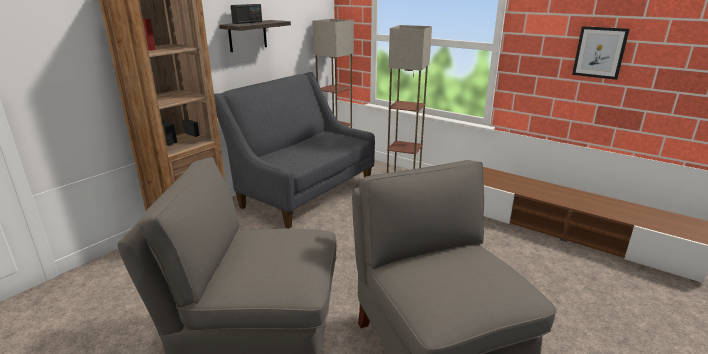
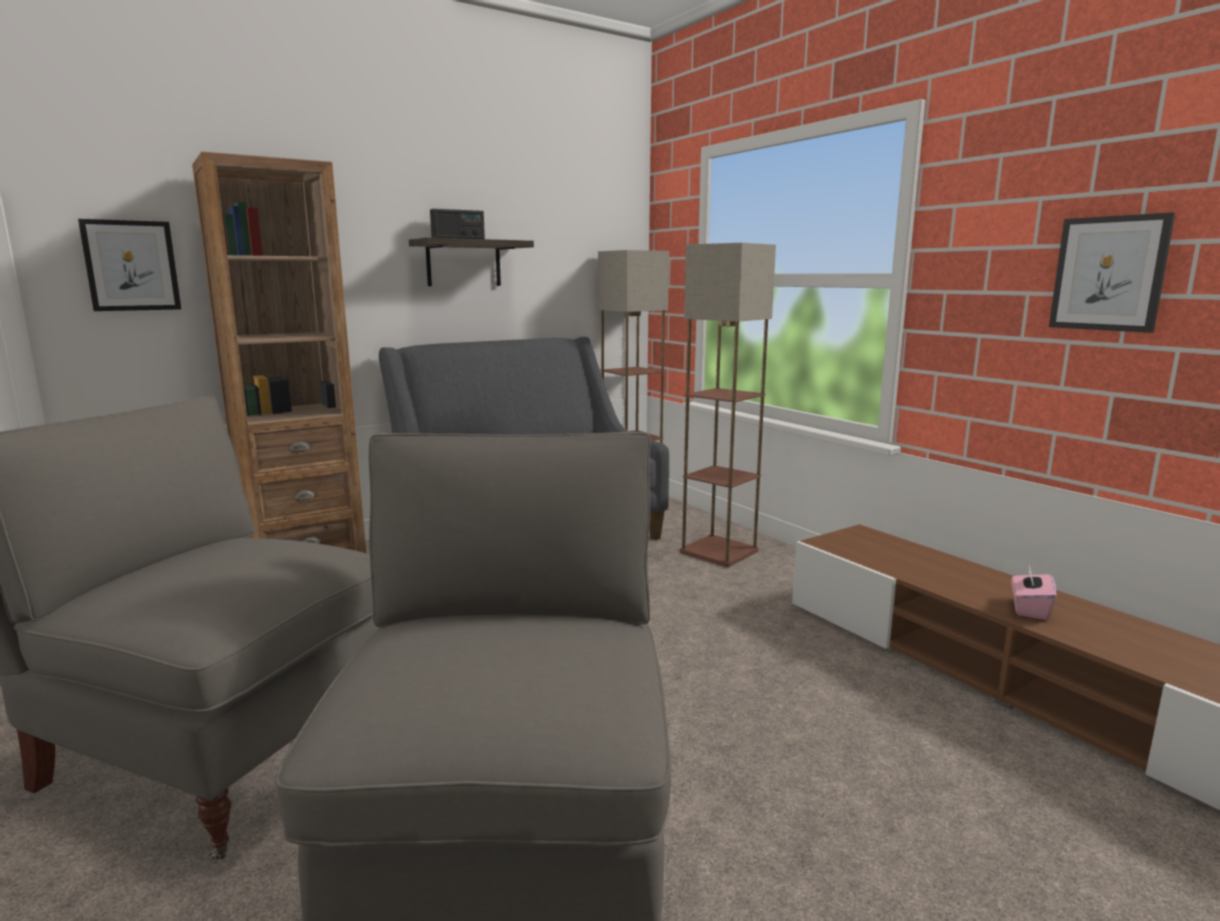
camera: 20 degrees right, 10 degrees down
none -> picture [78,219,181,311]
none -> pink tissue box [1011,564,1056,620]

